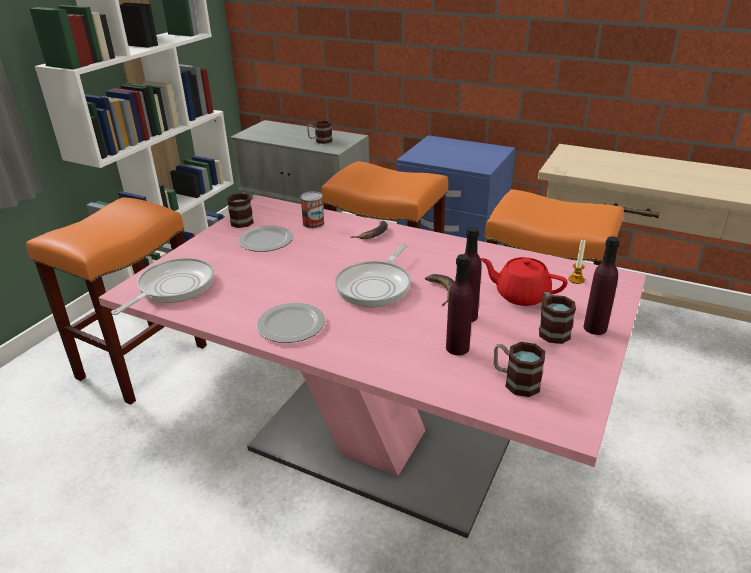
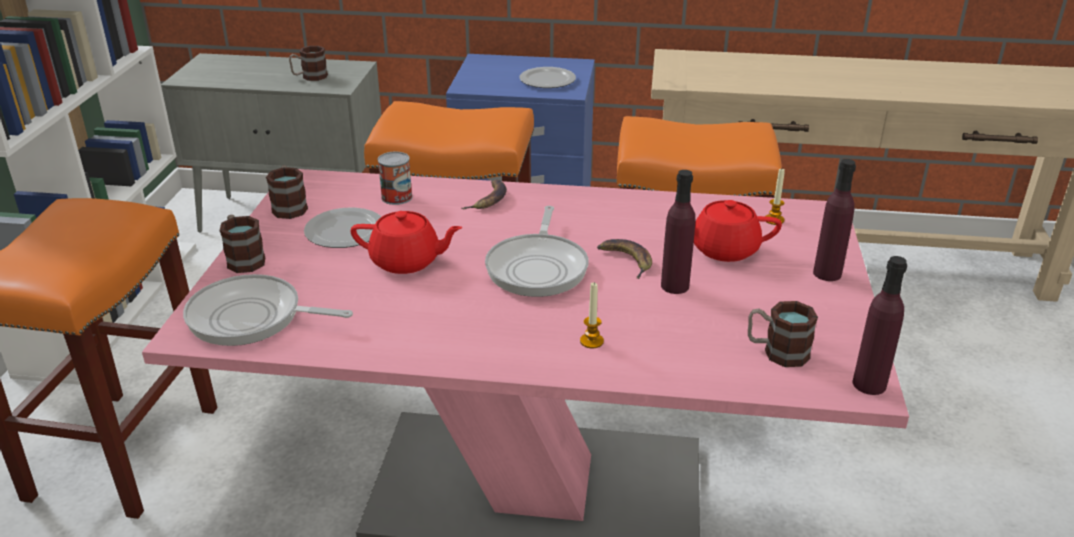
camera: 20 degrees left, 0 degrees up
frying pan [111,258,214,315] -> frying pan turned 90 degrees counterclockwise [183,274,353,346]
plate [257,303,325,343] -> plate moved to [519,67,576,88]
purple bottle [446,254,473,355] -> purple bottle moved to [853,256,907,395]
mug [539,292,576,344] -> mug moved to [219,215,265,273]
none -> red teapot [350,211,463,274]
none -> candle [580,283,604,348]

